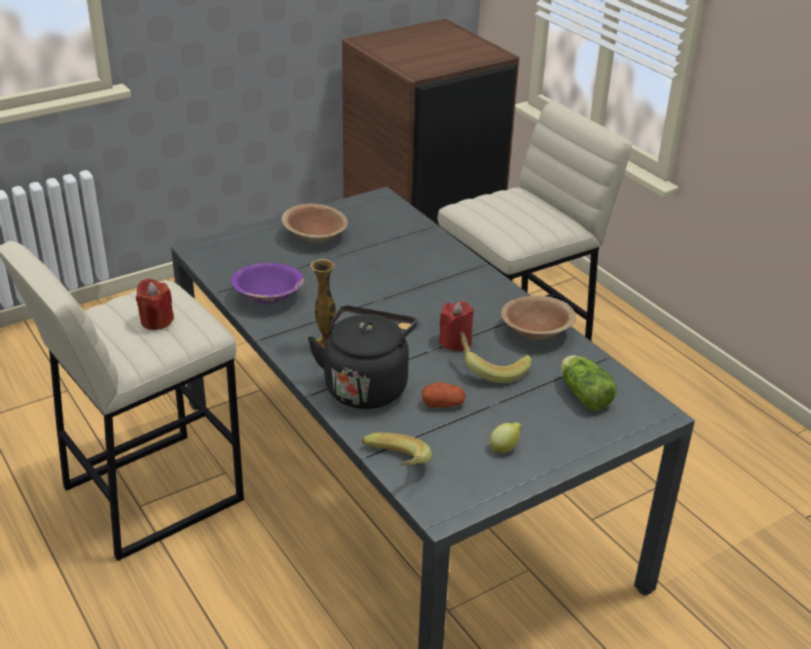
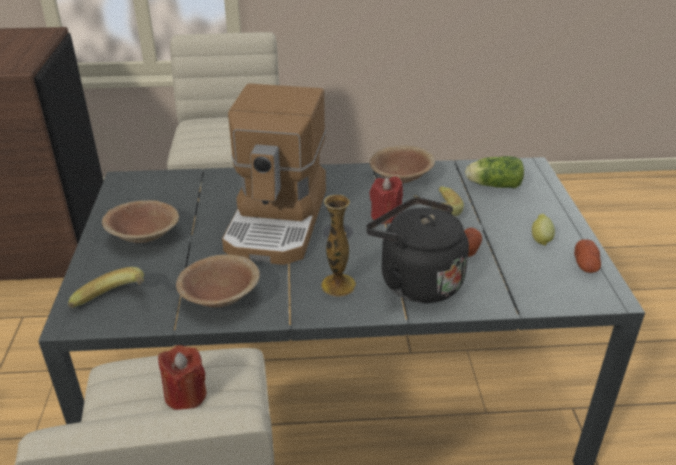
camera: 60 degrees left, 0 degrees up
purple bowl [231,263,304,304] -> brown bowl [176,254,260,307]
banana [362,432,432,466] -> banana moved to [68,267,144,308]
none -> coffee machine [222,83,326,265]
none -> potato [574,240,601,273]

